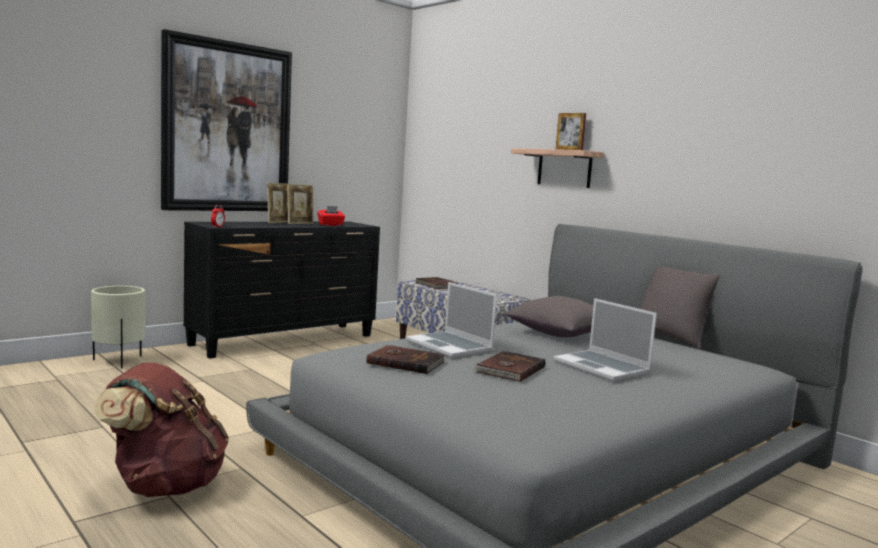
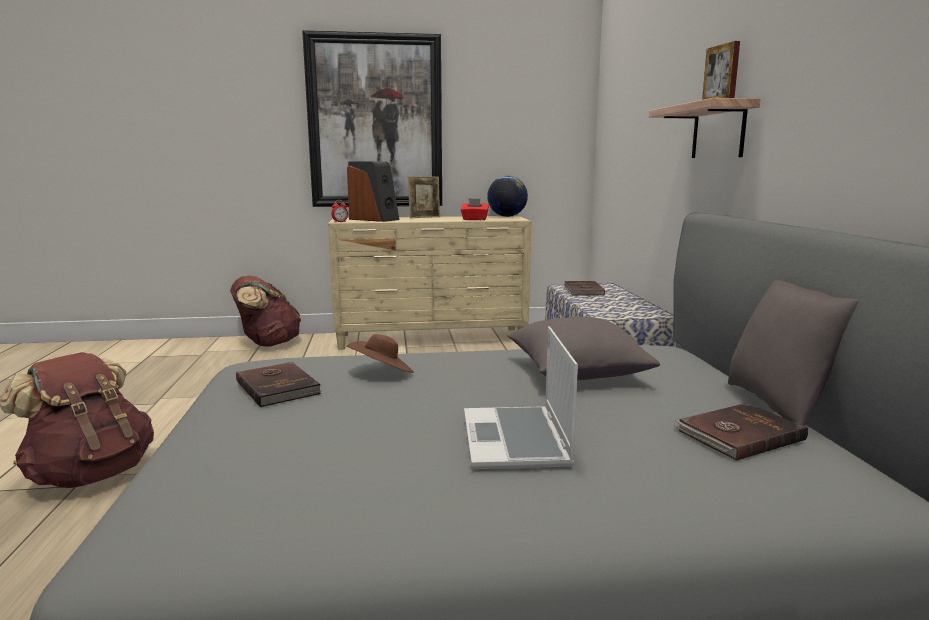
camera: 35 degrees right, 5 degrees up
beige planter [91,286,145,369] -> brown backpack [230,276,301,347]
black dresser [184,221,380,358] -> beige dresser [328,216,531,350]
picture frame [288,184,314,224] -> none
laptop [406,282,497,358] -> brown hat [346,334,414,373]
brown book [473,351,545,382] -> brown book moved to [673,403,808,461]
none -> speaker [347,161,399,222]
none -> globe [487,176,528,217]

